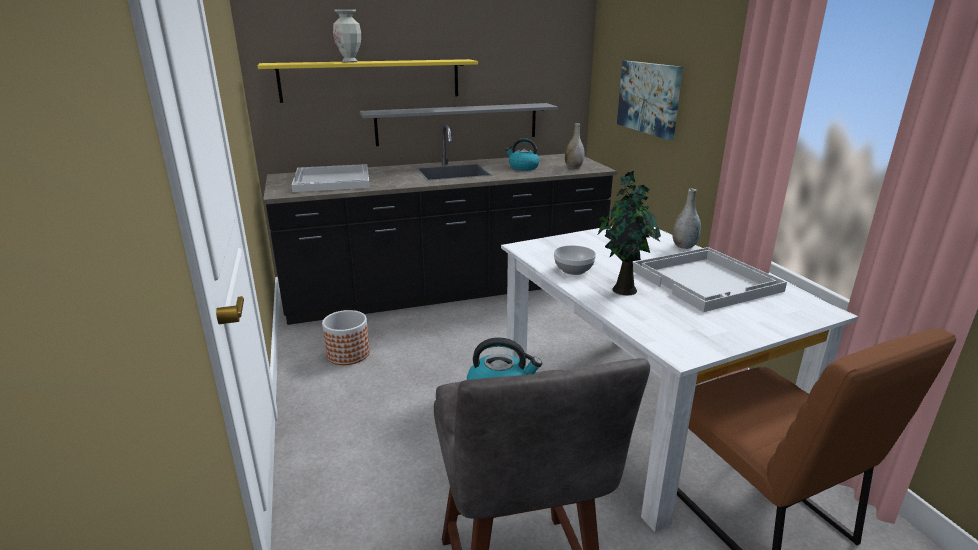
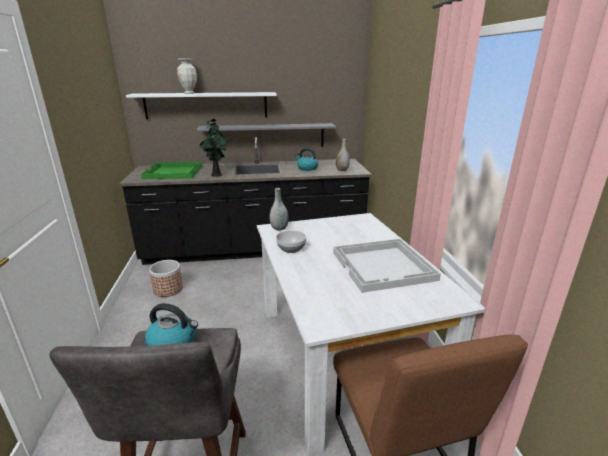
camera: 10 degrees right, 0 degrees up
yellow shelf [258,59,478,103] -> white shelf [126,92,277,120]
white tray [291,164,370,192] -> green tray [141,162,202,179]
potted plant [598,171,661,295] -> potted plant moved to [199,119,227,177]
picture [617,61,683,140] -> none
grey vase [673,189,701,249] -> grey vase moved to [270,188,289,231]

